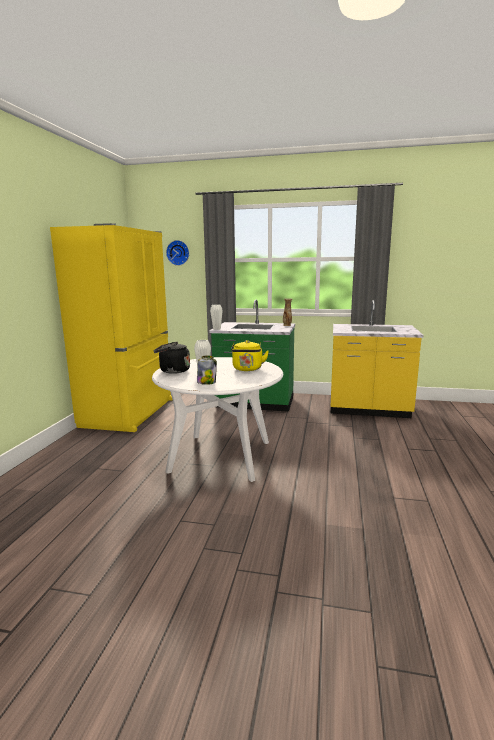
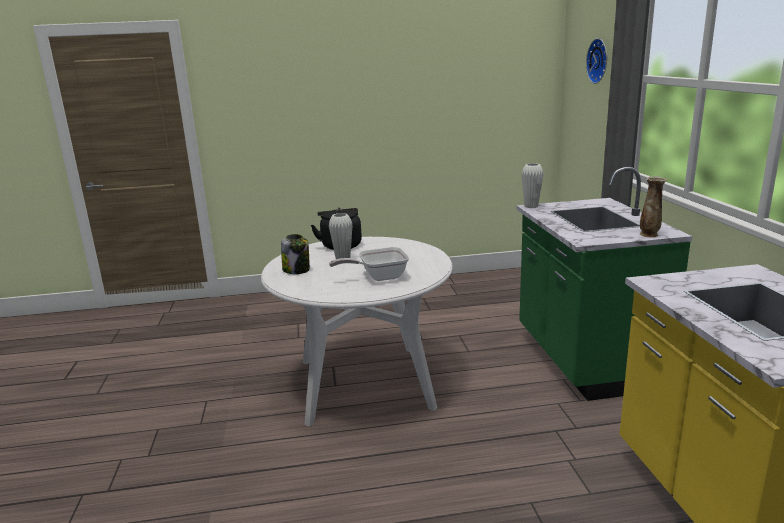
camera: 70 degrees right, 5 degrees up
yellow fridge [50,223,173,432] -> none
yellow kettle [231,340,269,371] -> frying pan [329,247,409,281]

